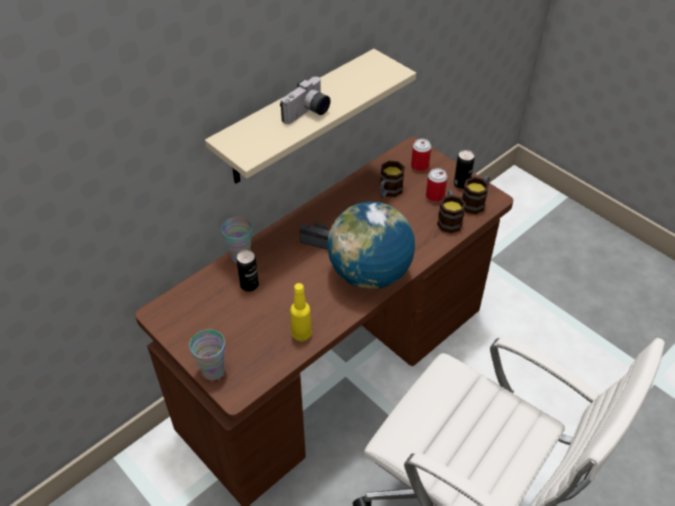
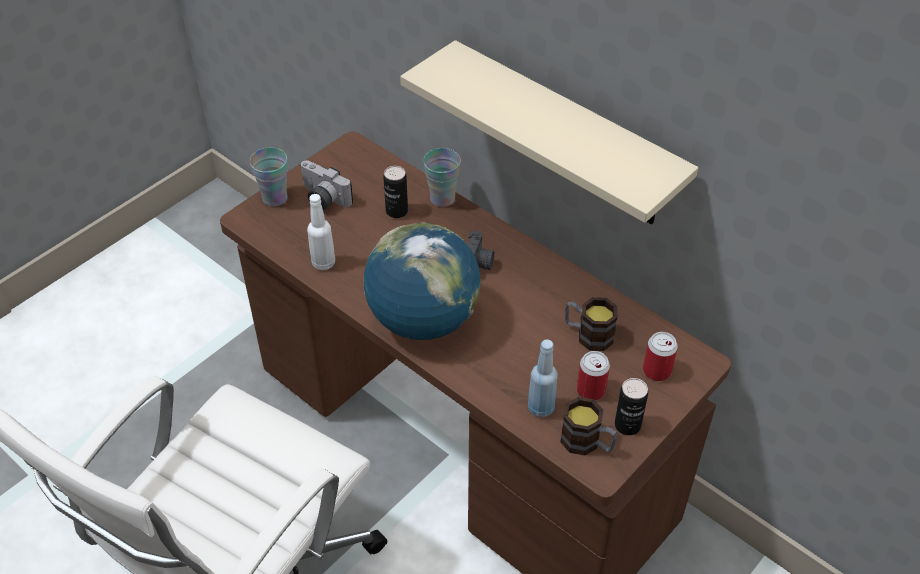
camera: 85 degrees right, 0 degrees up
camera [280,77,330,124] -> camera moved to [301,160,353,210]
yellow bottle [290,283,312,342] -> white bottle [307,194,335,270]
mug [437,190,466,233] -> blue bottle [528,339,558,417]

